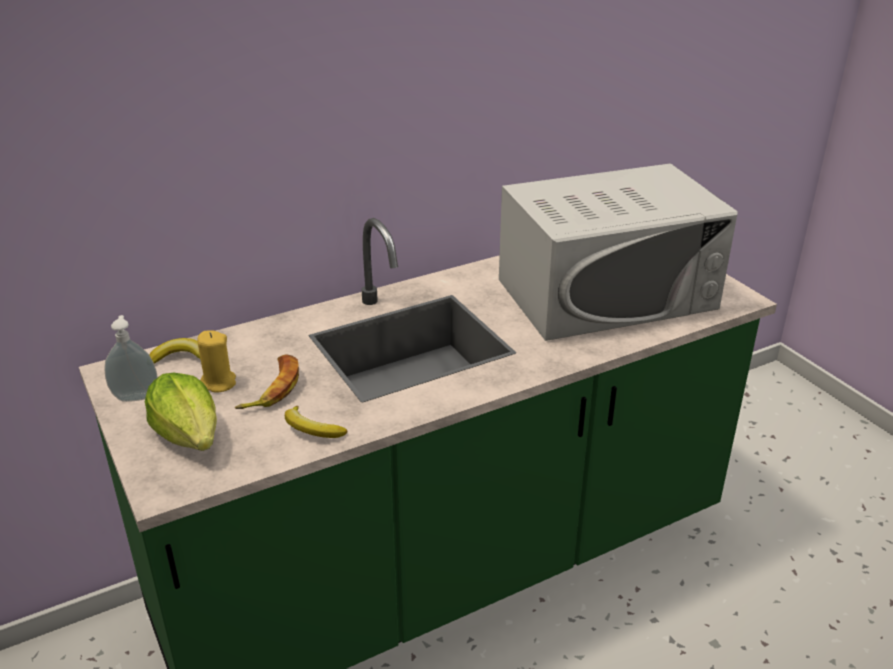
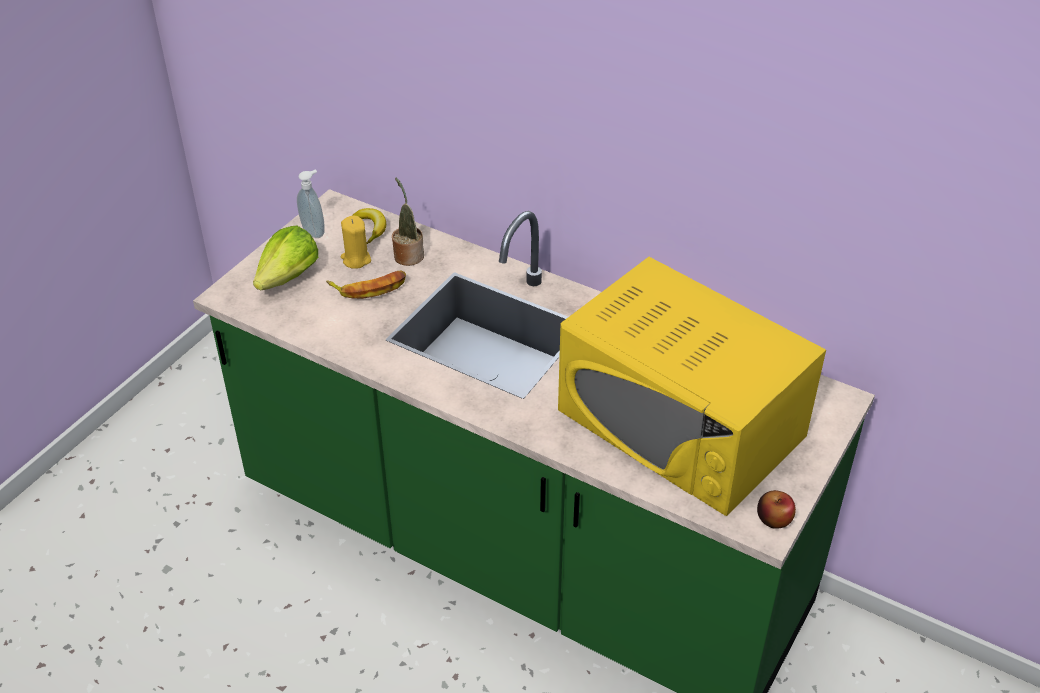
camera: 60 degrees right, 10 degrees up
banana [285,406,347,438] -> none
white microwave [499,163,738,341] -> yellow microwave [558,257,826,516]
none -> potted plant [392,177,424,266]
none -> apple [757,490,796,529]

